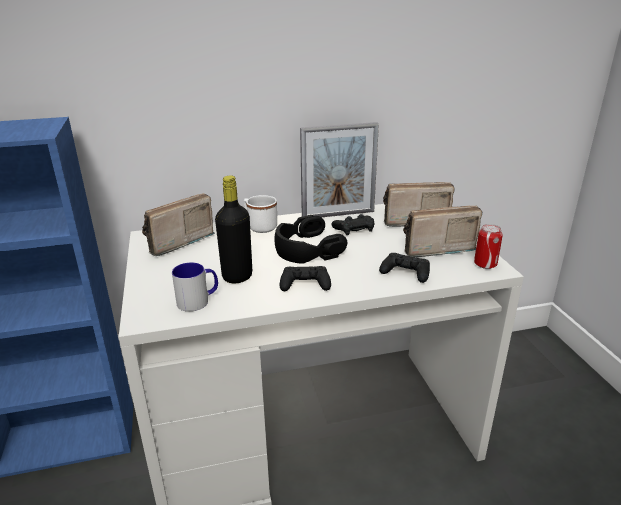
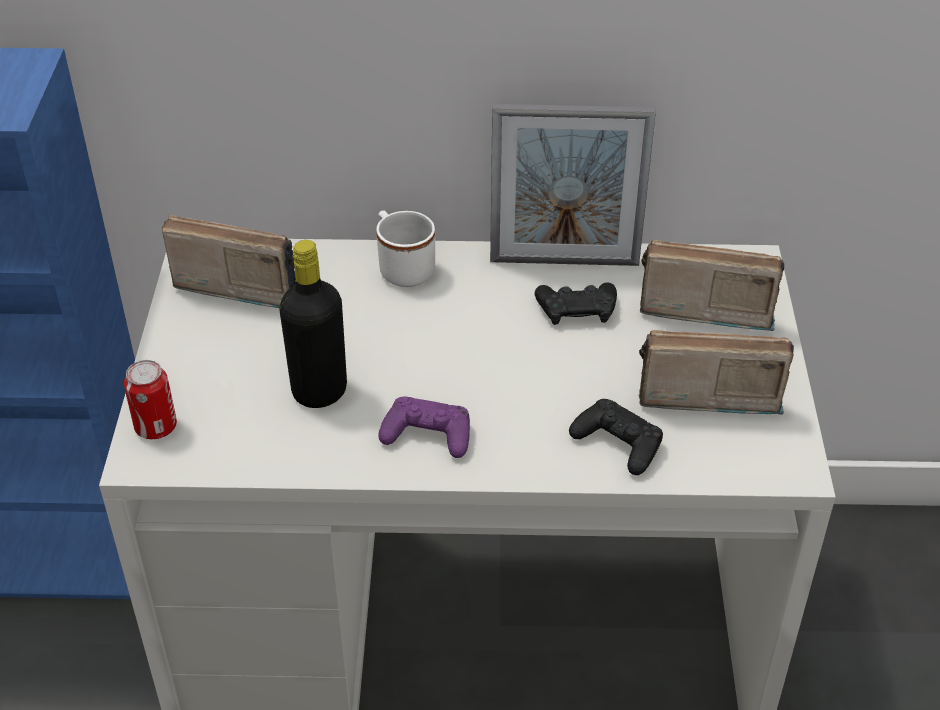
camera: 15 degrees right, 15 degrees up
radio [142,193,215,256] -> radio turned 45 degrees clockwise [162,215,296,308]
mug [172,263,218,312] -> none
black headphones [274,215,347,264] -> none
black game controller [280,266,331,291] -> purple game controller [378,396,470,458]
can [474,224,503,269] -> can moved to [124,360,177,439]

